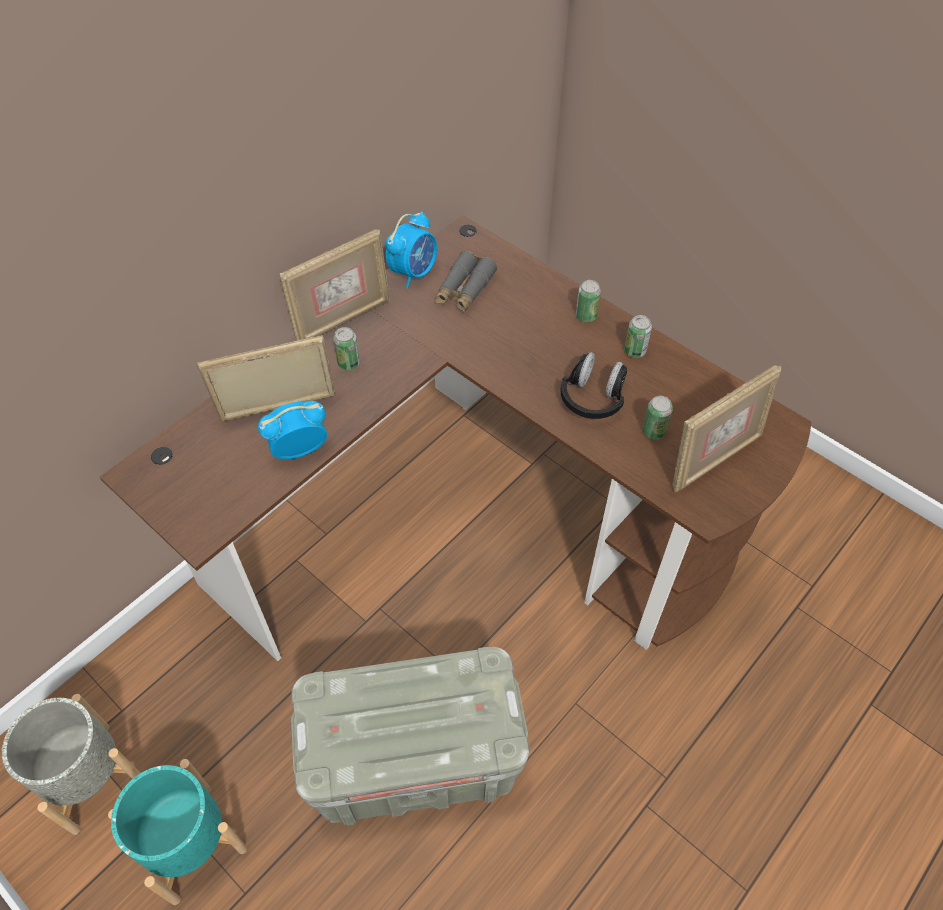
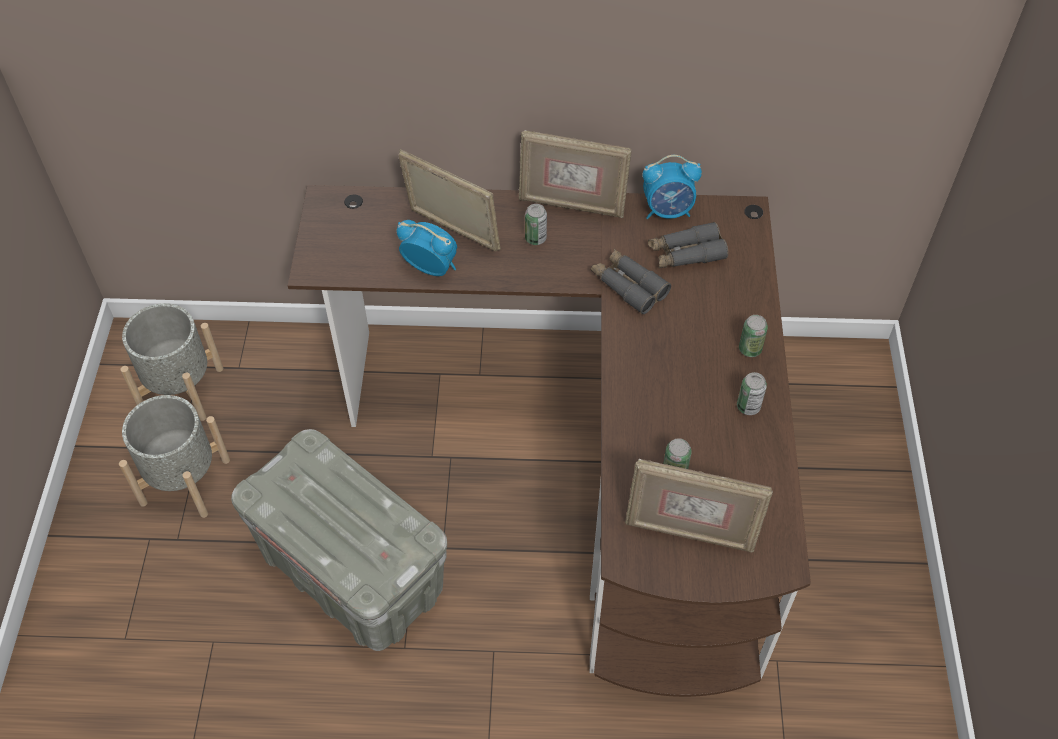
camera: 50 degrees right, 0 degrees up
turquoise planter [108,759,247,905] -> grey planter [119,395,230,518]
black headphones [561,352,627,419] -> none
none -> grey binoculars [591,249,671,314]

